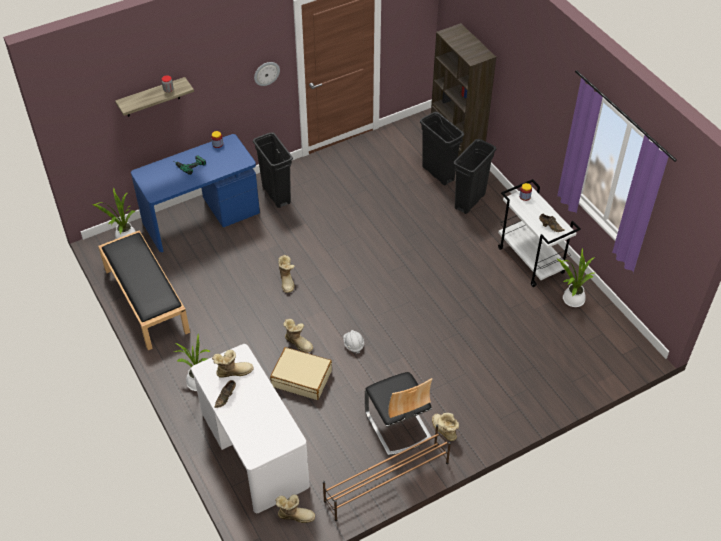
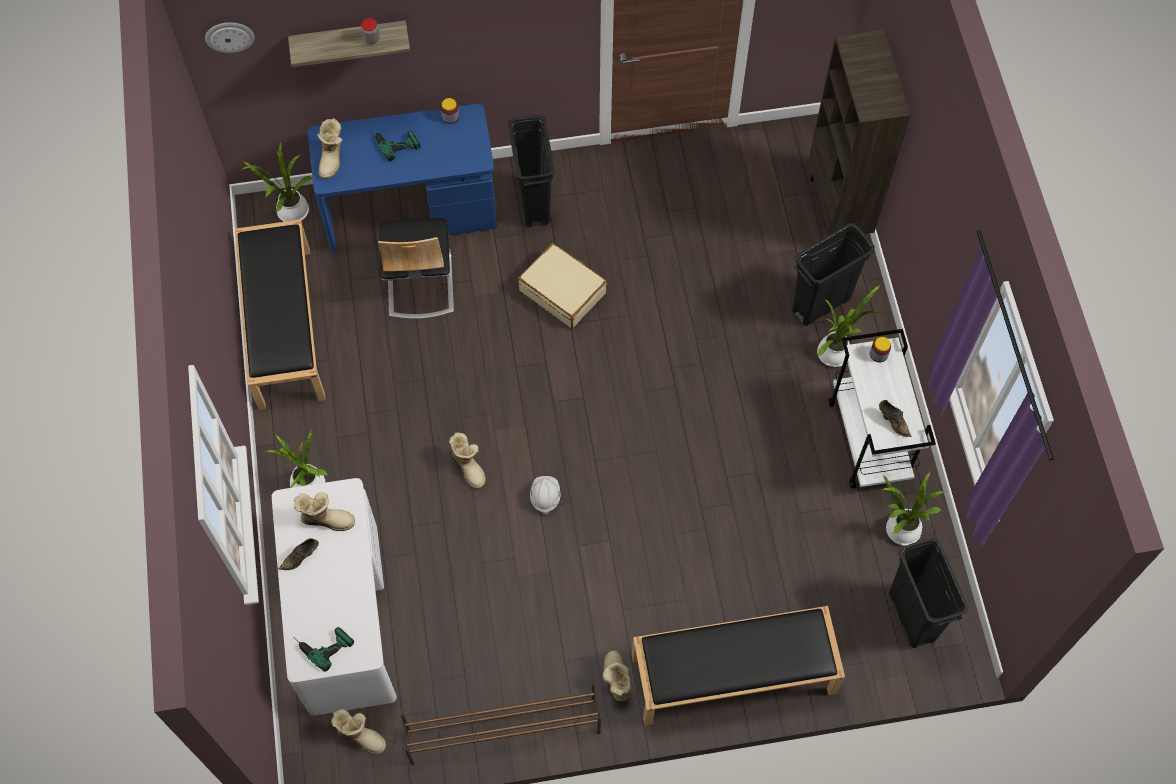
camera: 20 degrees right, 15 degrees up
wall clock [254,62,280,86] -> wall clock moved to [205,22,255,53]
beige suitcase [270,347,332,400] -> beige suitcase moved to [518,243,607,328]
boot [278,255,295,293] -> boot moved to [317,118,343,178]
chair [365,372,432,456] -> chair moved to [378,218,454,319]
black trash can [420,112,464,185] -> black trash can moved to [889,538,969,648]
none -> power drill [293,627,354,672]
none -> black bench [632,606,845,726]
none -> potted plant [817,285,883,367]

